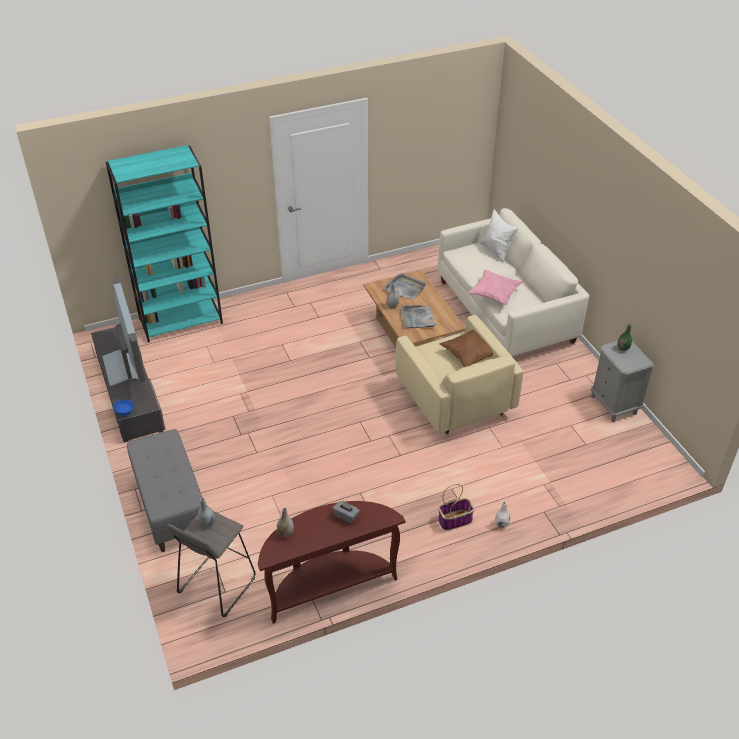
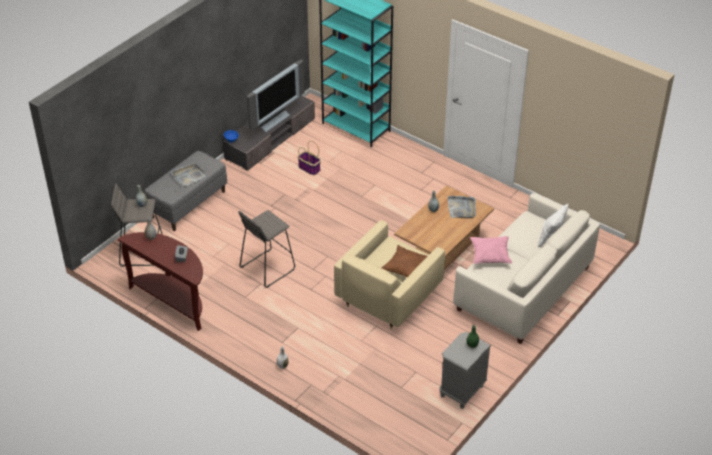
camera: 60 degrees right, 0 degrees up
grey tray [401,305,437,328] -> grey tray moved to [171,163,206,187]
basket [438,484,475,530] -> basket moved to [298,141,321,175]
none -> grey stool [238,210,295,288]

